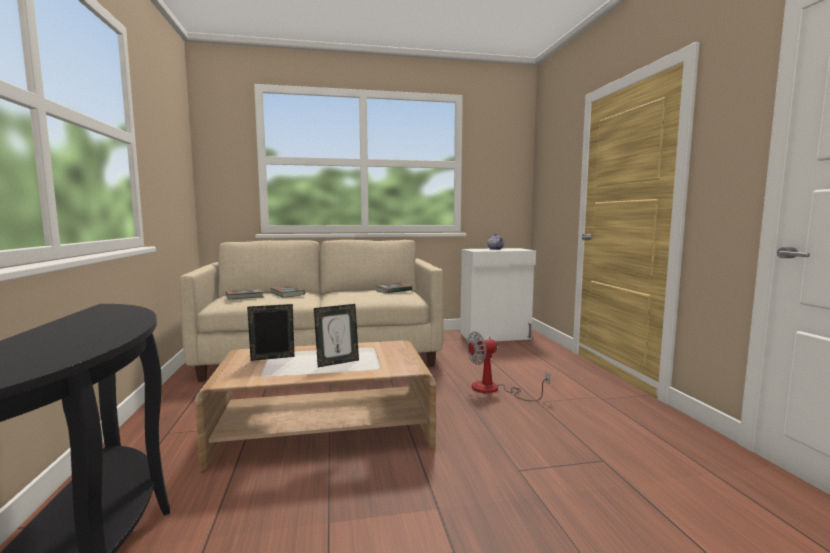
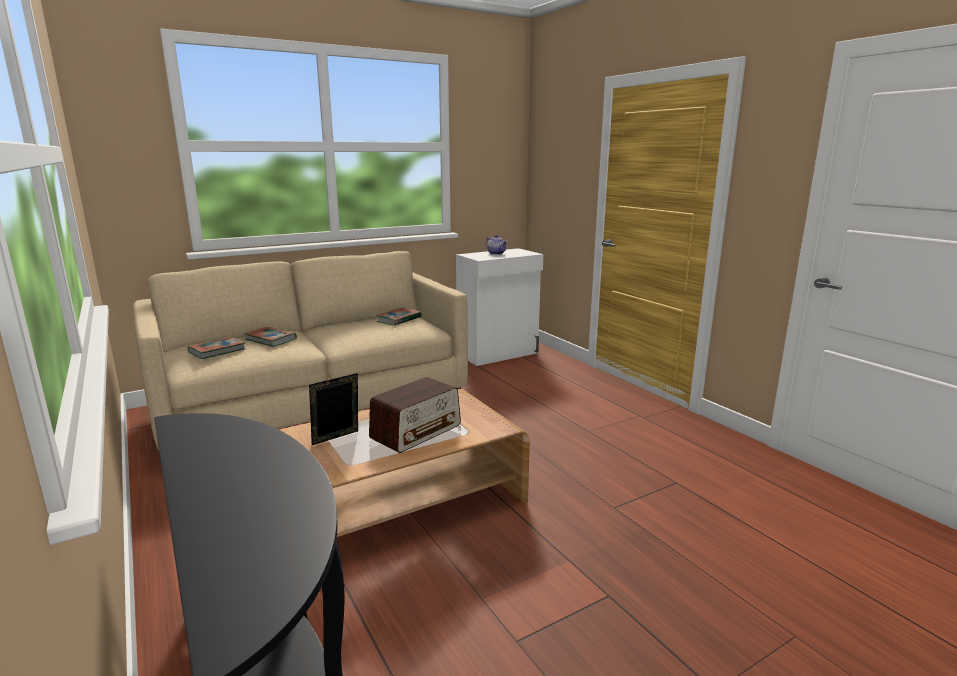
camera: 20 degrees left, 10 degrees up
picture frame [314,304,359,367] -> radio [369,377,461,453]
fan [466,332,550,401] -> none

